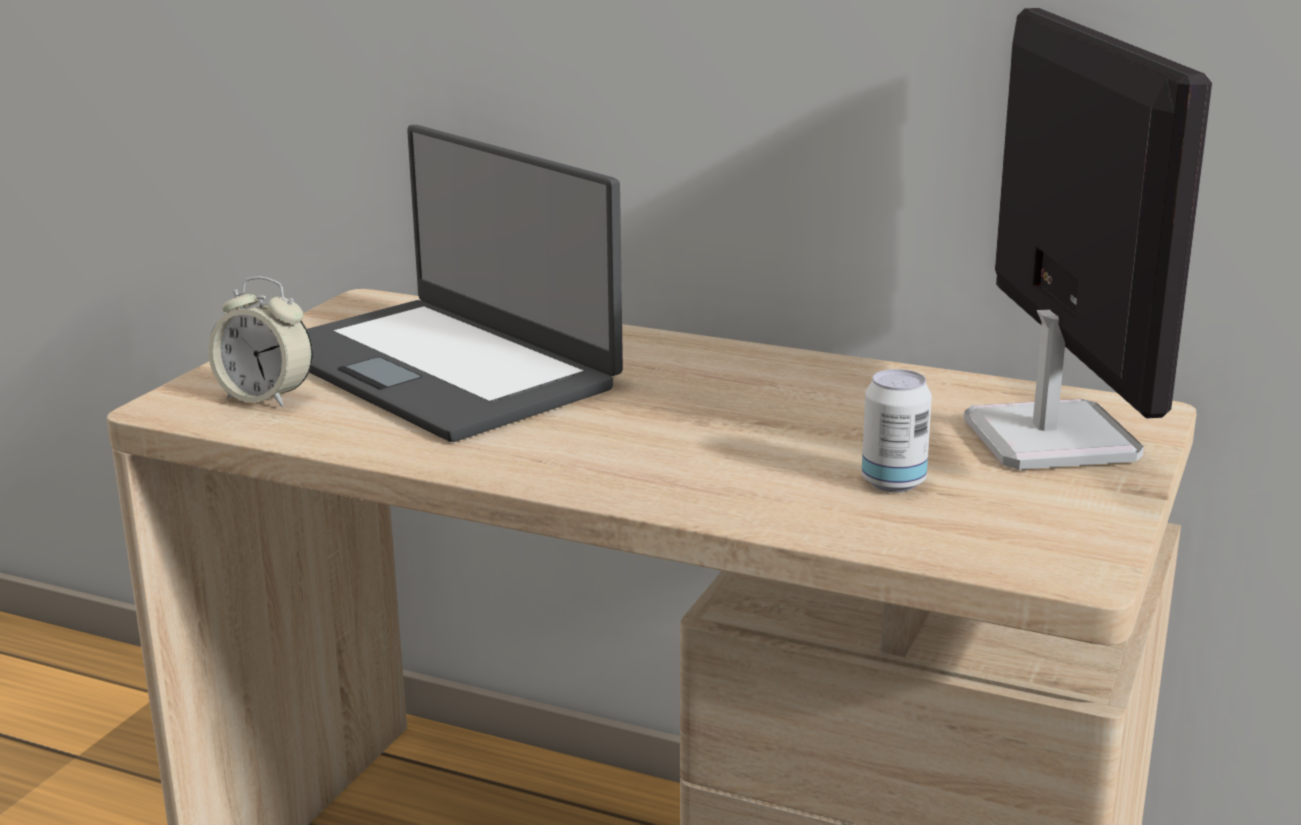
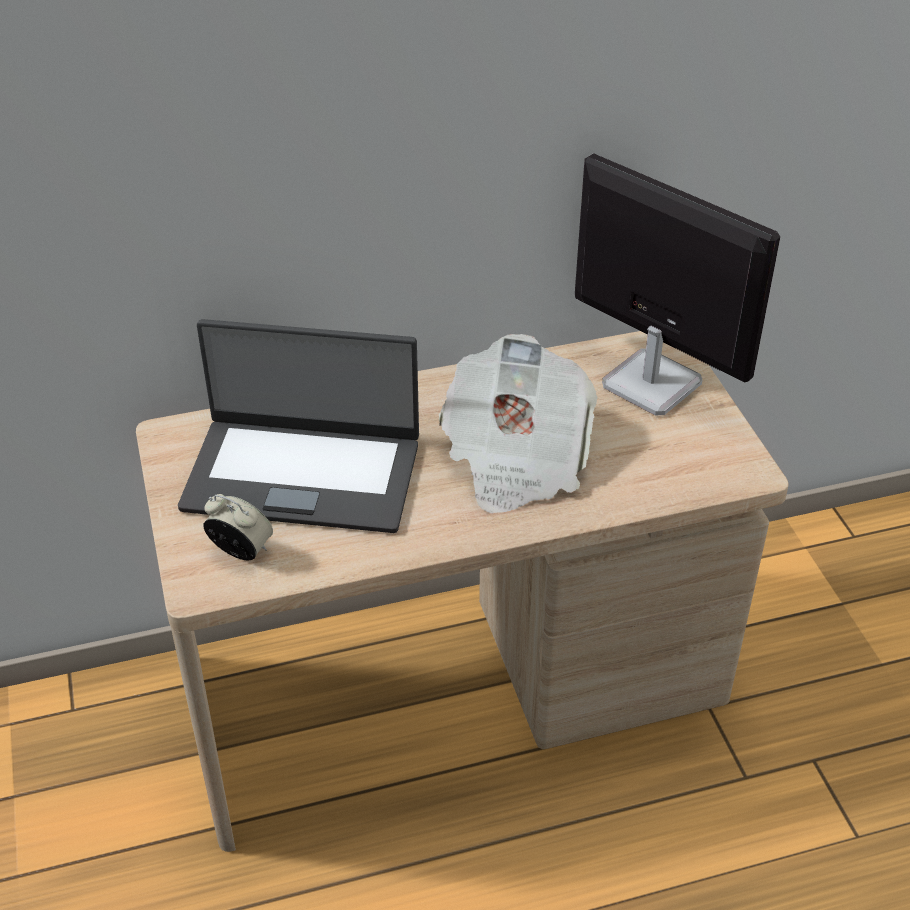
camera: 40 degrees left, 20 degrees up
alarm clock [208,276,313,407] -> alarm clock turned 135 degrees counterclockwise [203,494,273,561]
can [862,369,932,492] -> none
none -> newspaper [439,334,598,514]

